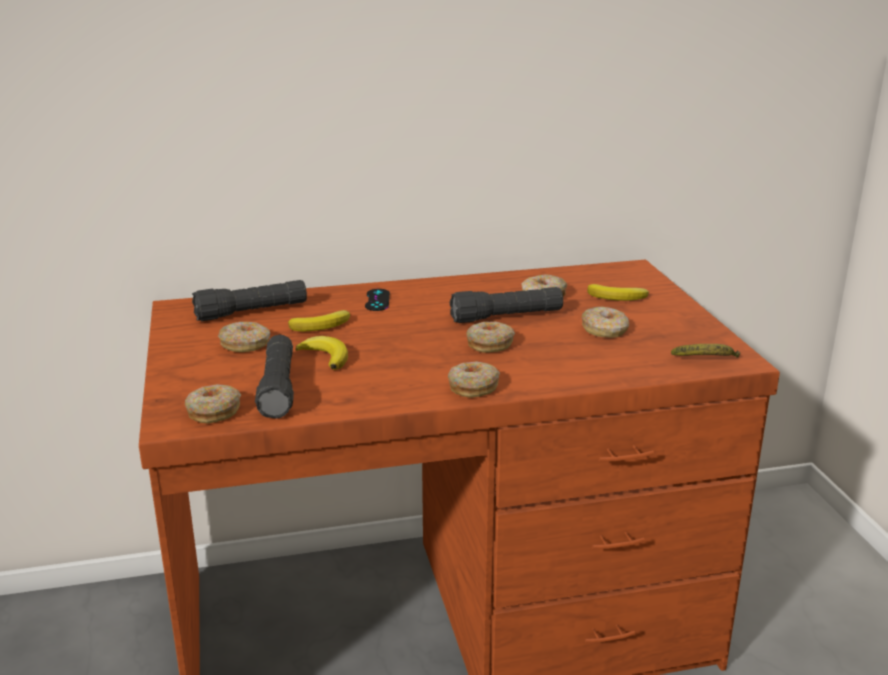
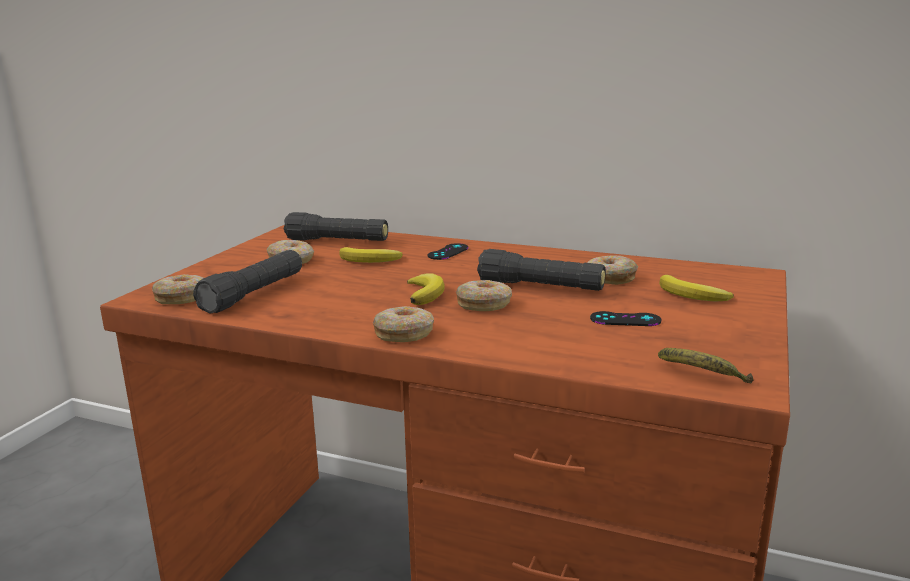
camera: 35 degrees right, 5 degrees down
banana [295,336,348,370] -> banana moved to [407,273,444,305]
donut [582,307,629,338] -> black game controller [590,311,661,326]

